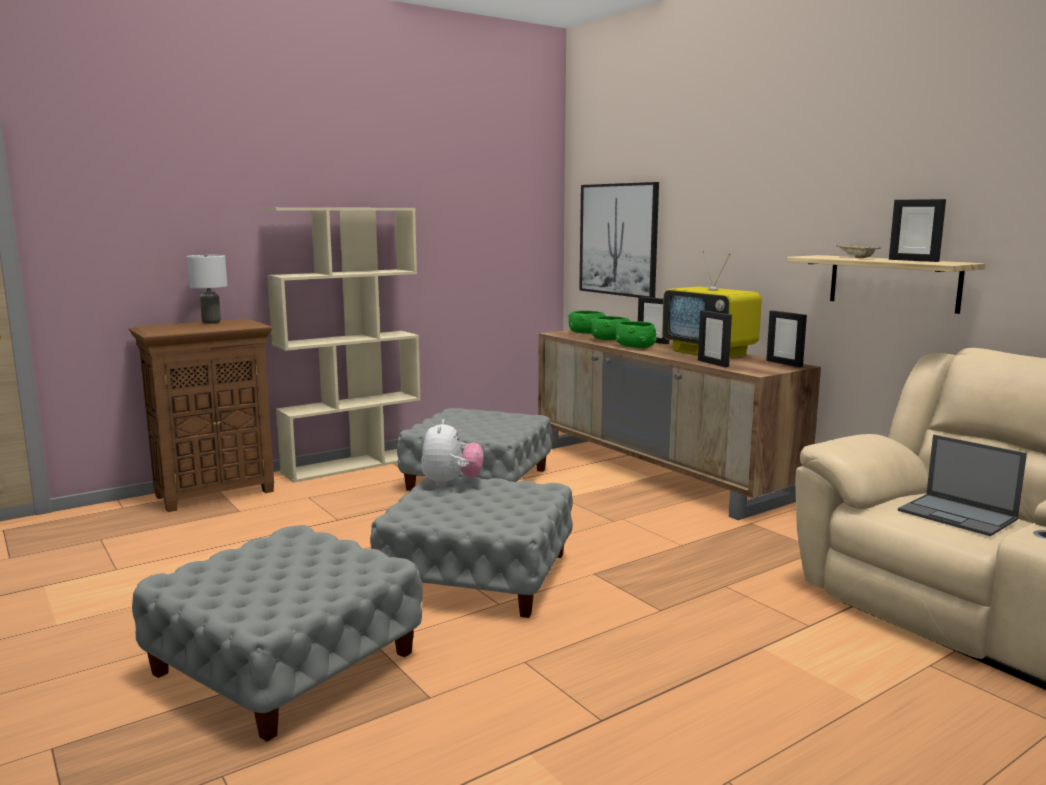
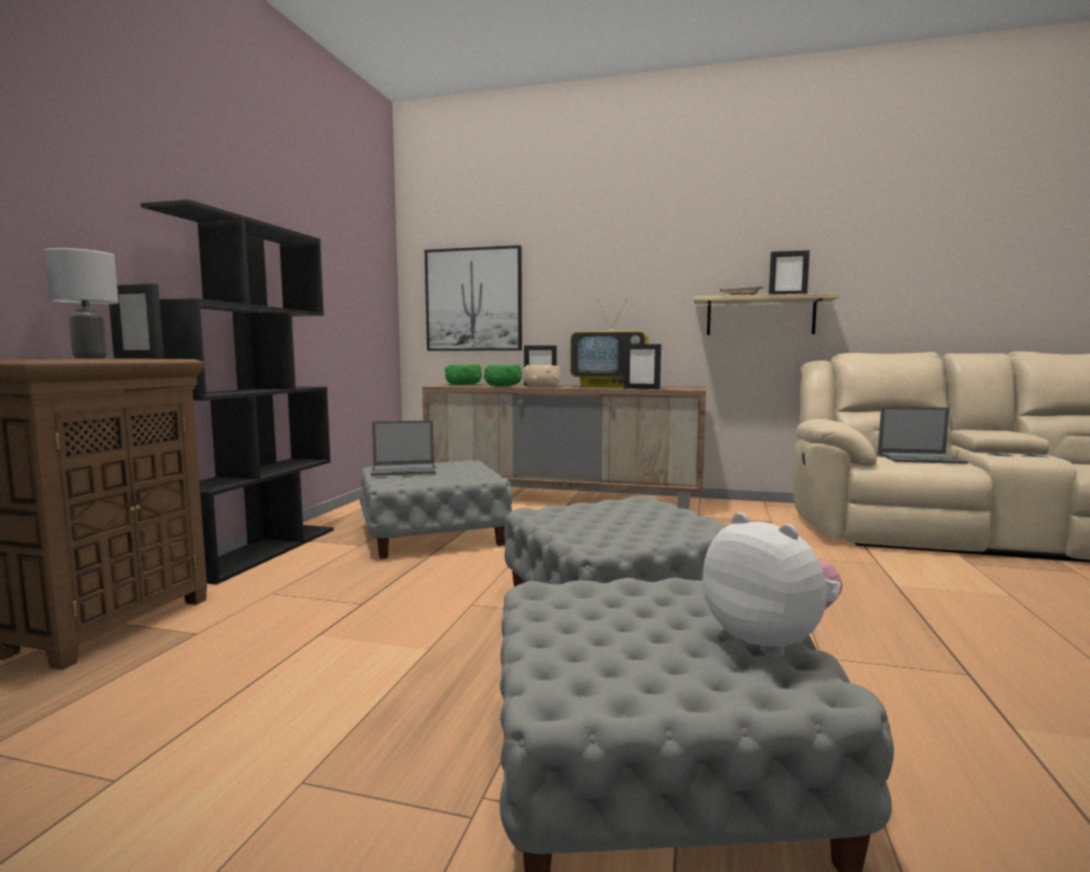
camera: 40 degrees left, 5 degrees down
beige bookcase [262,207,421,483] -> black bookcase [140,199,334,585]
plush toy [421,419,483,487] -> plush toy moved to [703,512,843,657]
green bowl [615,321,657,348] -> beige bowl [523,365,560,387]
picture frame [766,310,807,367] -> picture frame moved to [109,284,164,358]
none -> laptop [371,420,436,476]

